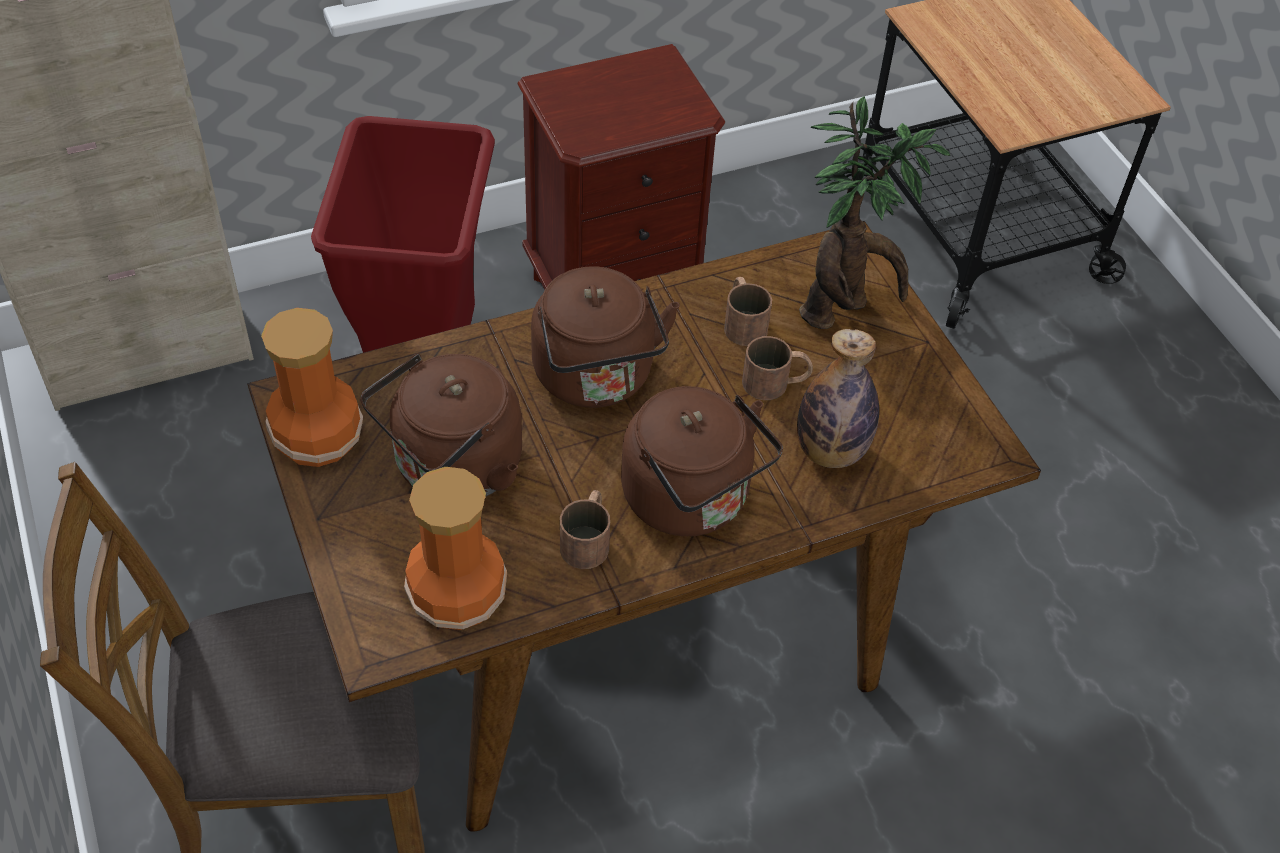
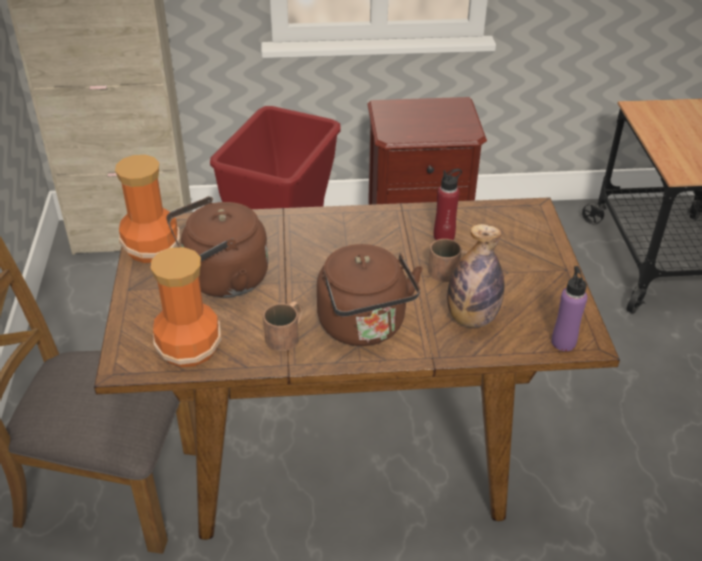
camera: 20 degrees right, 10 degrees down
brown kettle [531,266,680,408] -> none
brown mug [724,277,772,346] -> red bottle [434,169,462,240]
potted plant [799,96,951,329] -> none
none -> purple bottle [552,266,587,351]

